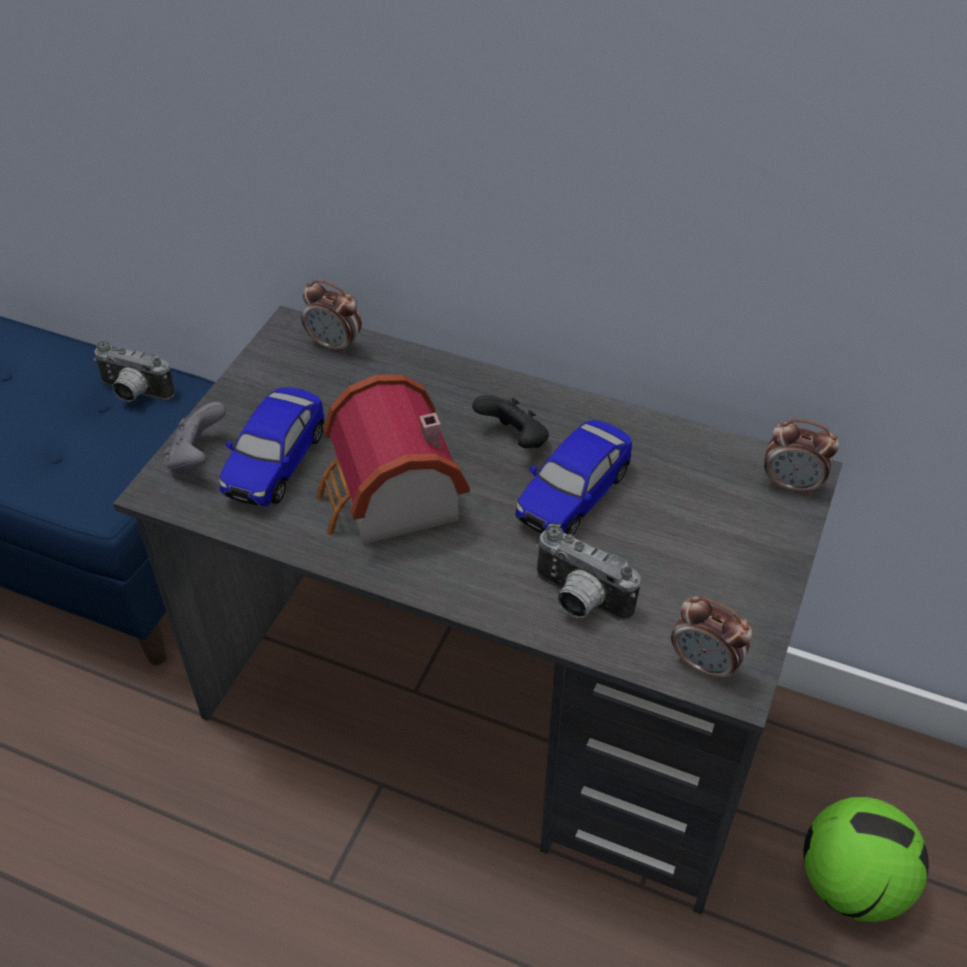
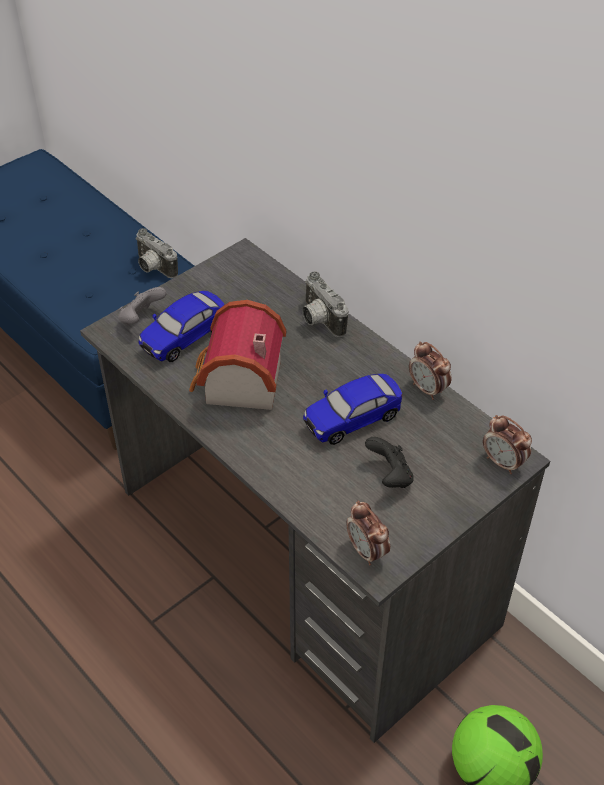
camera: 25 degrees right, 0 degrees up
alarm clock [301,280,362,355] -> alarm clock moved to [409,341,452,400]
black game controller [472,395,549,448] -> black game controller moved to [365,437,414,488]
camera [535,525,641,621] -> camera moved to [302,272,349,337]

